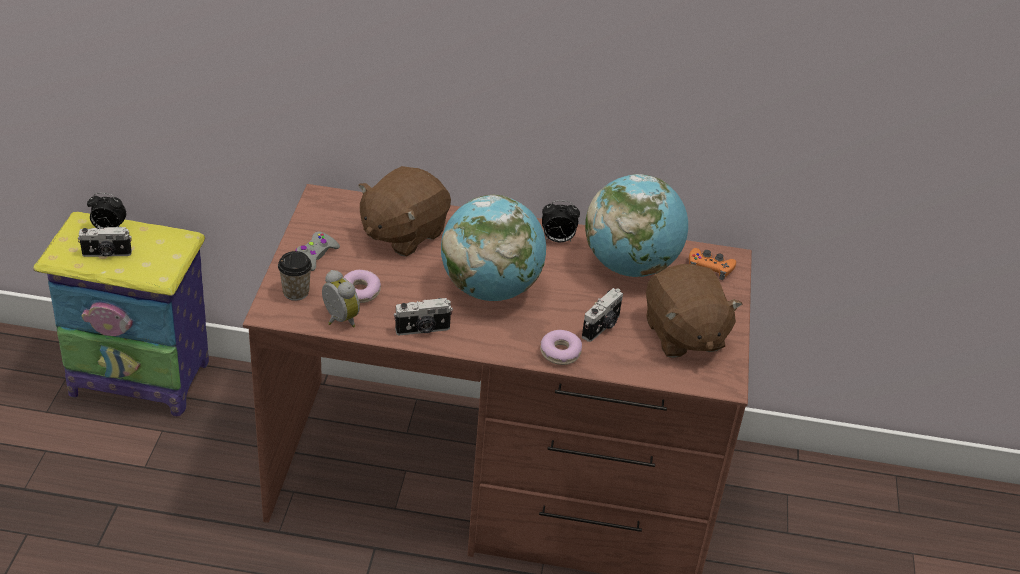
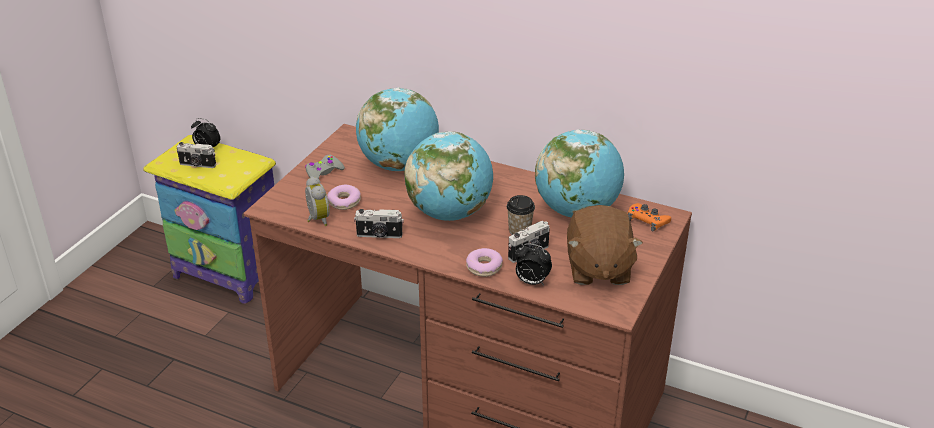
camera: 20 degrees right, 5 degrees down
cup [278,251,312,301] -> cup moved to [506,195,535,235]
brown plush toy [358,166,451,257] -> globe [356,88,439,171]
alarm clock [542,200,580,242] -> alarm clock moved to [515,243,552,285]

